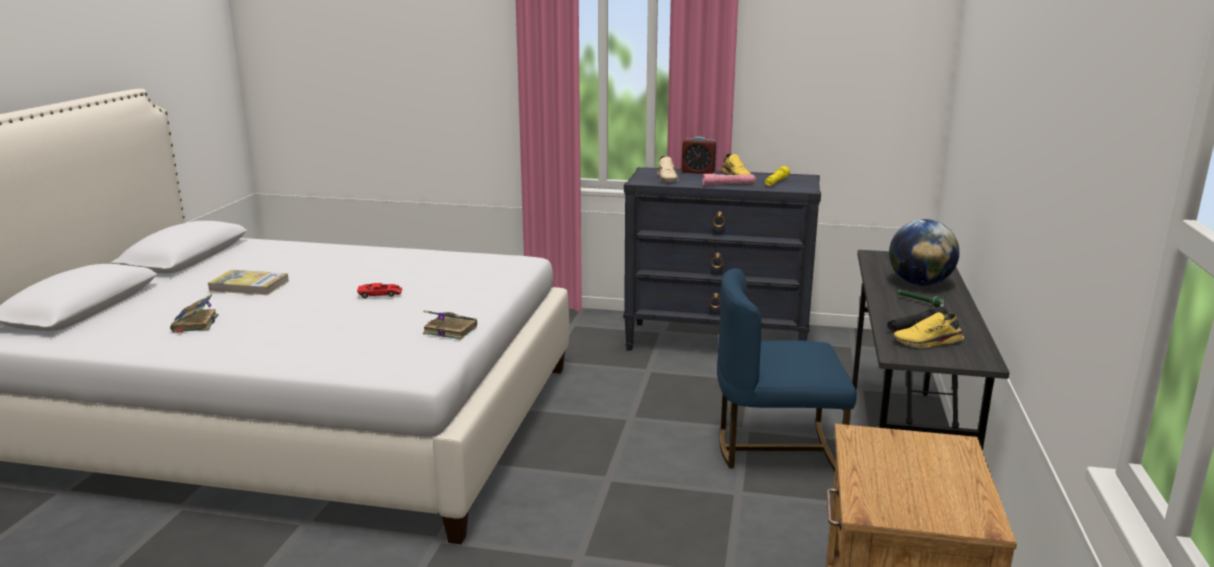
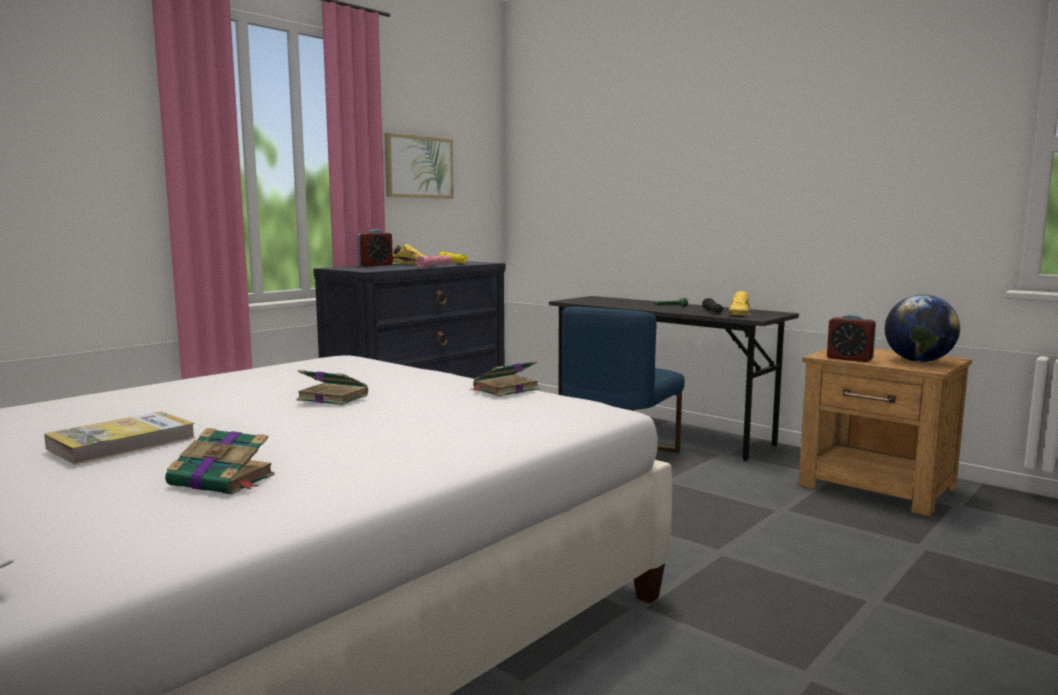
camera: 60 degrees left, 10 degrees down
red toy car [357,283,402,298] -> book [297,370,368,406]
beige shoe [657,156,679,182] -> none
globe [889,219,959,286] -> globe moved to [885,295,960,362]
none -> picture [384,133,454,199]
none -> alarm clock [827,314,876,362]

